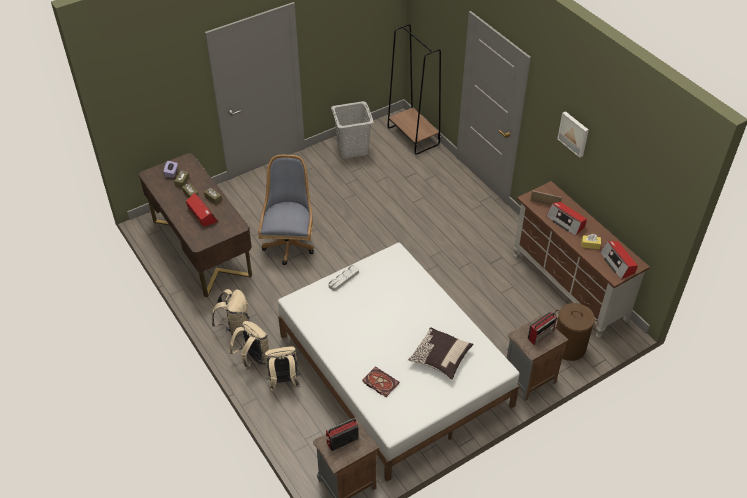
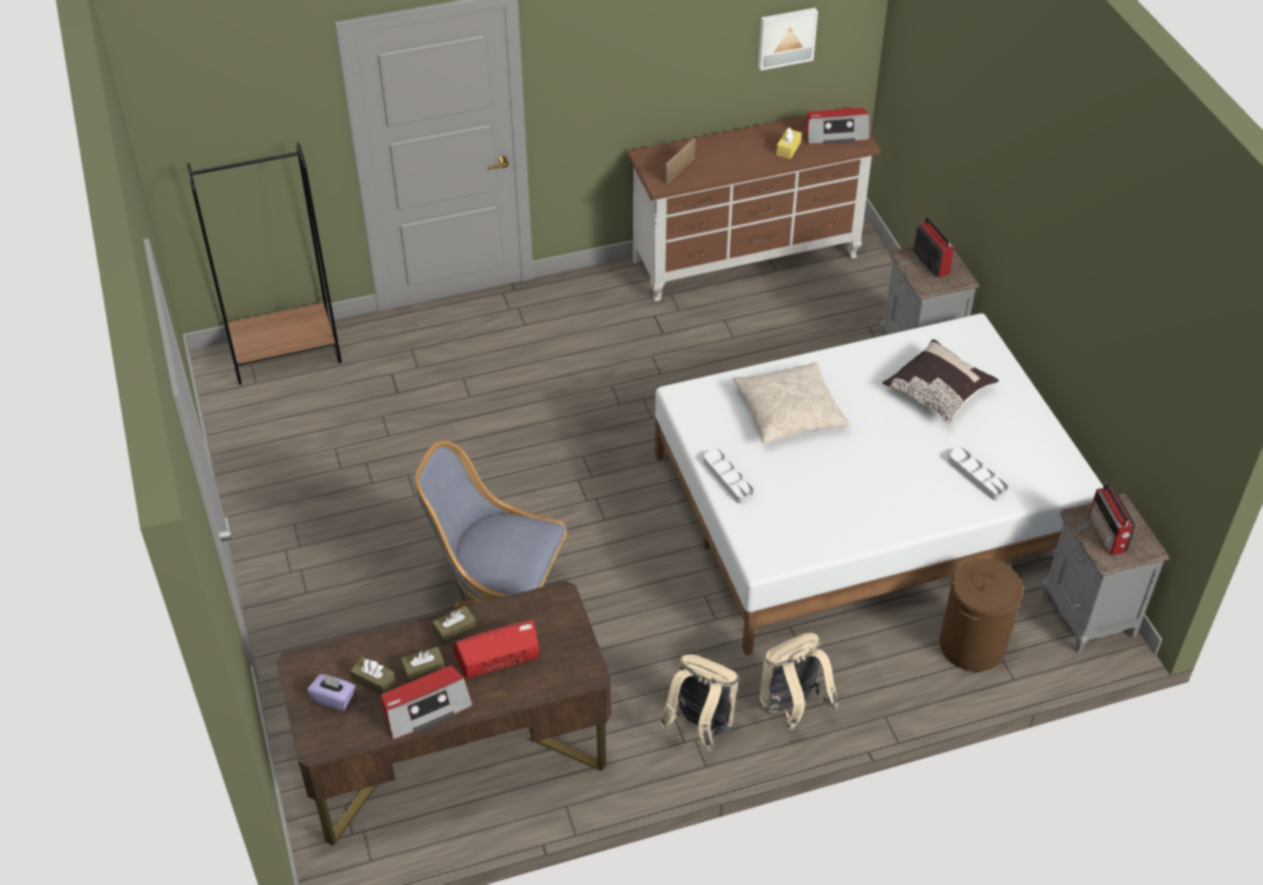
camera: 75 degrees left, 0 degrees up
beige backpack [265,346,301,392] -> none
grey laundry basket [331,101,374,159] -> none
book [362,366,400,397] -> grey tray [948,447,1008,500]
radio [546,202,587,236] -> radio moved to [381,665,473,740]
brown laundry basket [555,303,599,361] -> brown laundry basket moved to [939,558,1023,672]
picture [557,111,589,158] -> picture moved to [758,8,818,71]
none -> beige pillow [733,362,851,443]

